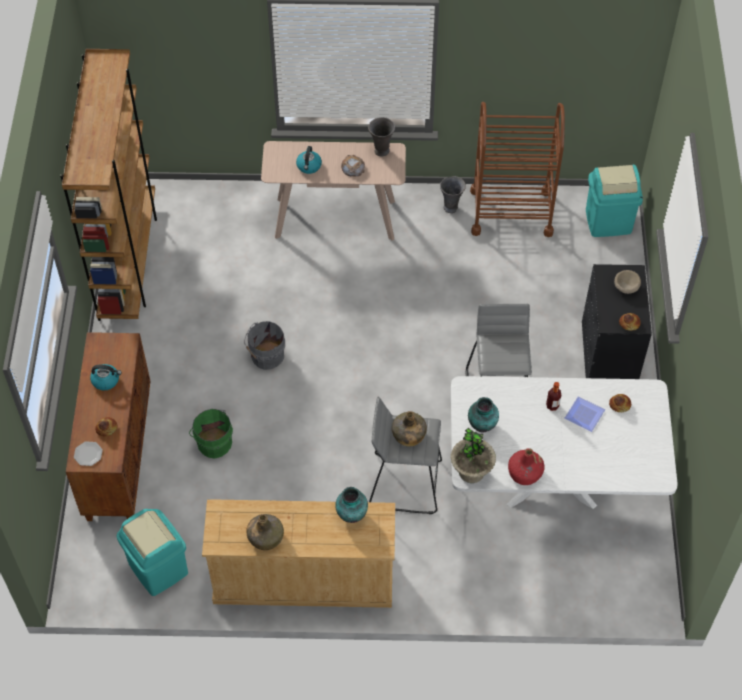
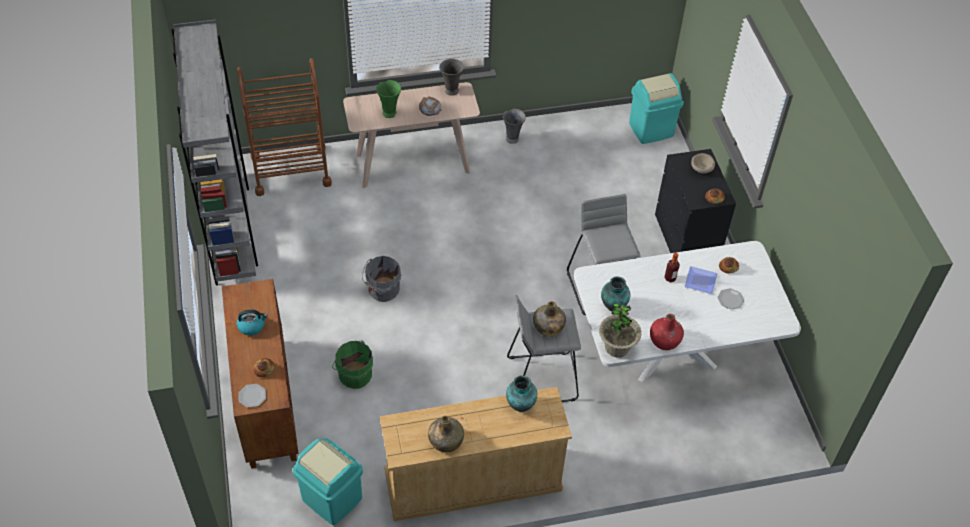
camera: 15 degrees left, 5 degrees down
brown bookcase [60,49,157,321] -> grey bookcase [171,19,258,285]
kettle [296,146,322,174] -> green vase [376,80,401,118]
brown cart [470,102,565,237] -> brown cart moved to [237,58,332,196]
none -> plate [717,288,744,310]

